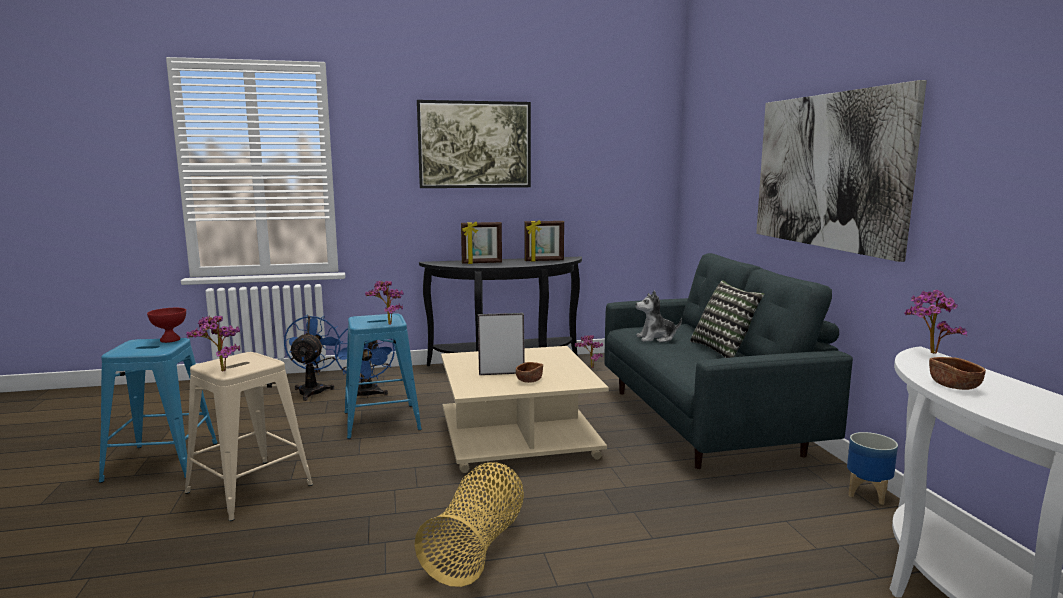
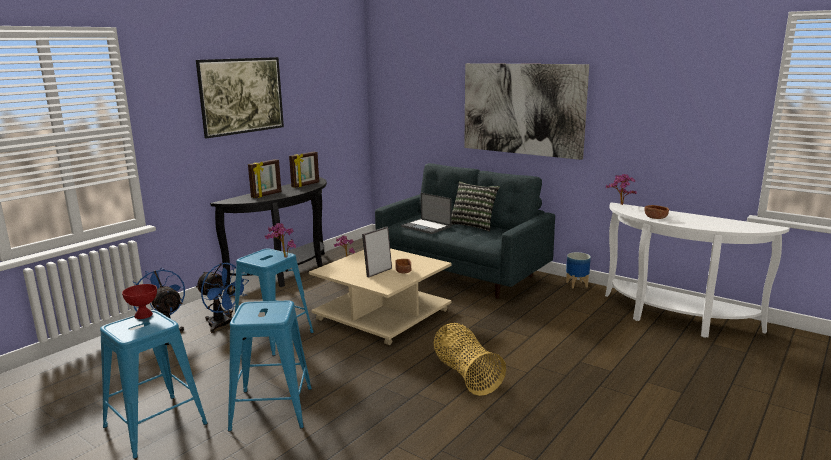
camera: 40 degrees left, 5 degrees up
beige stool [185,352,313,521] -> blue stool [228,301,312,431]
potted plant [186,315,240,372] -> none
plush toy [636,290,682,342] -> laptop [401,193,452,234]

